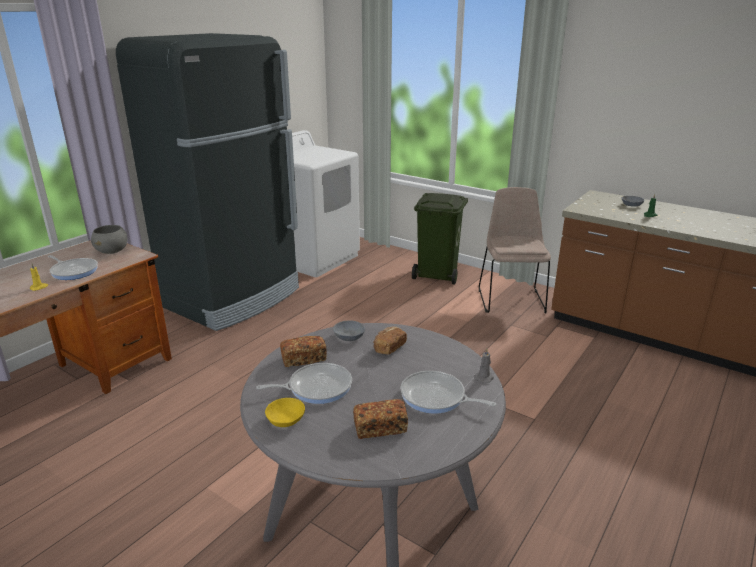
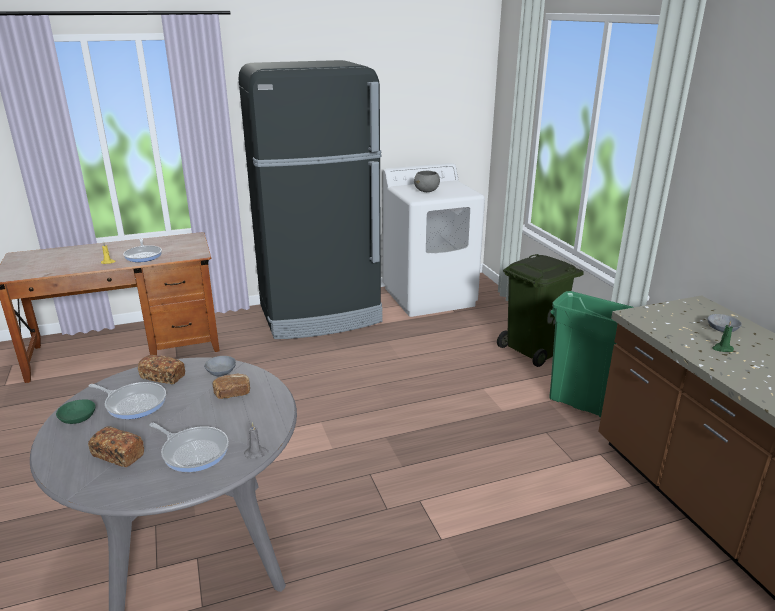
camera: 35 degrees right, 0 degrees up
grey bowl [91,225,128,254] -> grey bowl moved to [414,171,440,192]
yellow bowl [265,398,305,427] -> green bowl [56,399,96,424]
frying pan [401,371,496,414] -> frying pan turned 150 degrees clockwise [149,423,229,472]
beige chair [479,187,551,313] -> green trash can [549,291,634,417]

